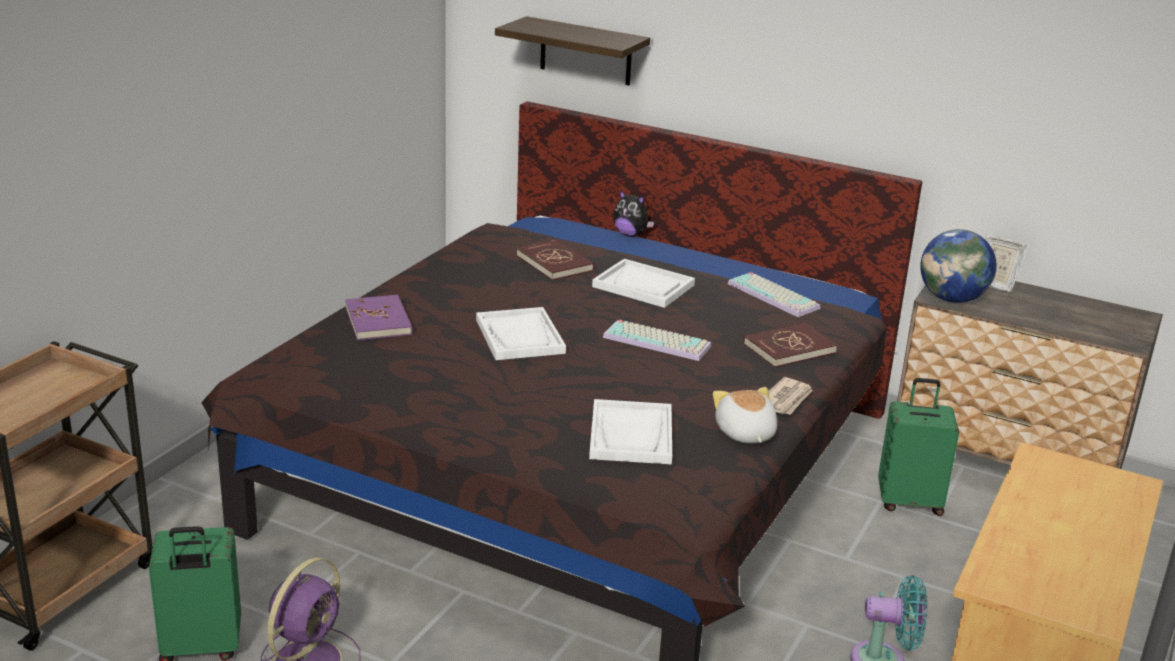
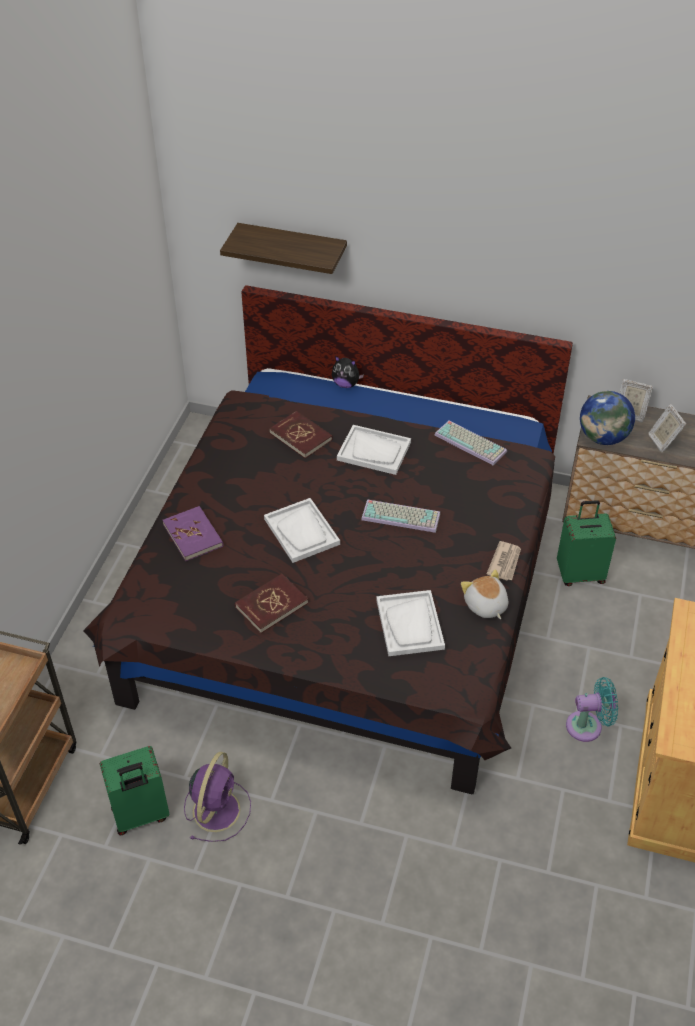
camera: 10 degrees left, 20 degrees up
red book [743,322,837,367] -> red book moved to [235,574,308,633]
none -> picture frame [648,404,686,453]

